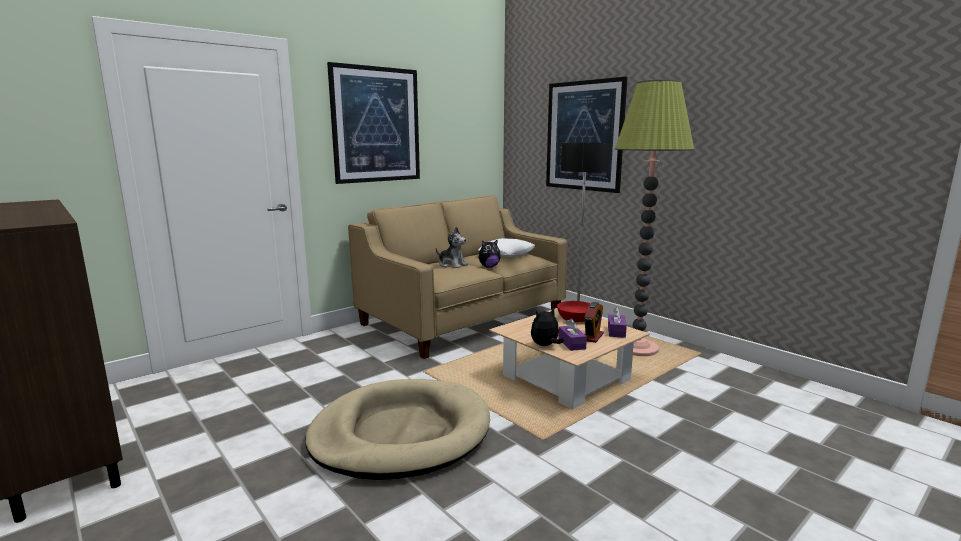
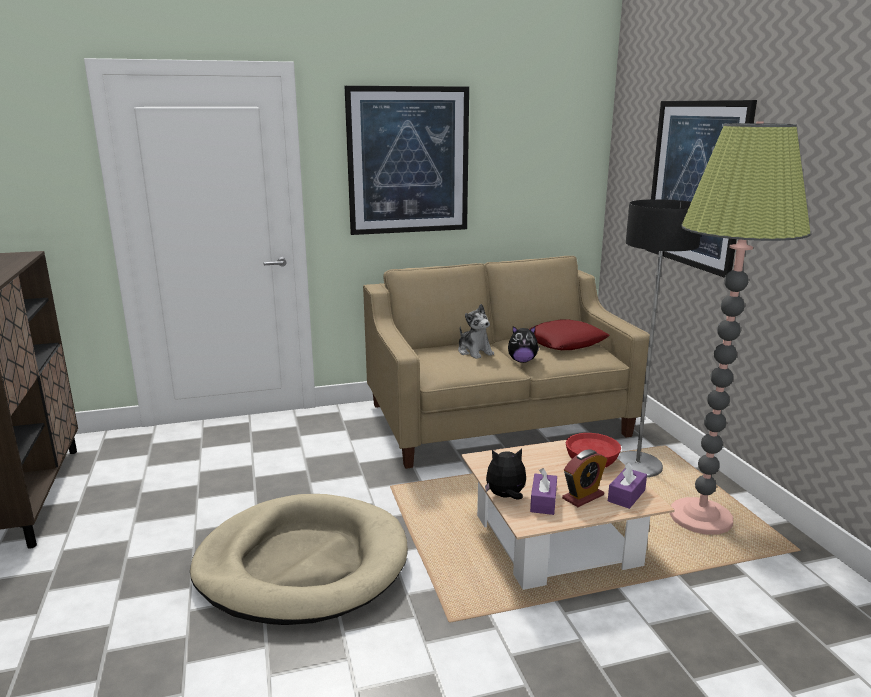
camera: 25 degrees right, 5 degrees up
white pillow [478,238,535,257] -> red pillow [529,319,609,350]

